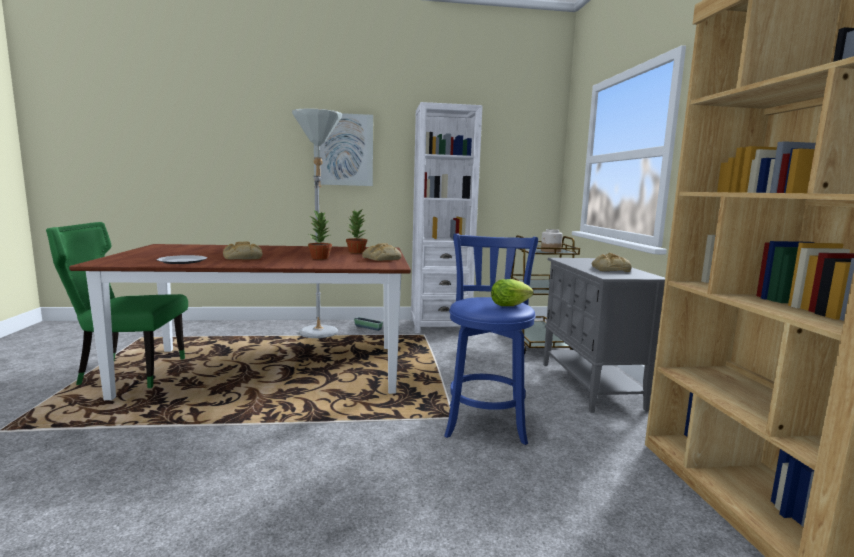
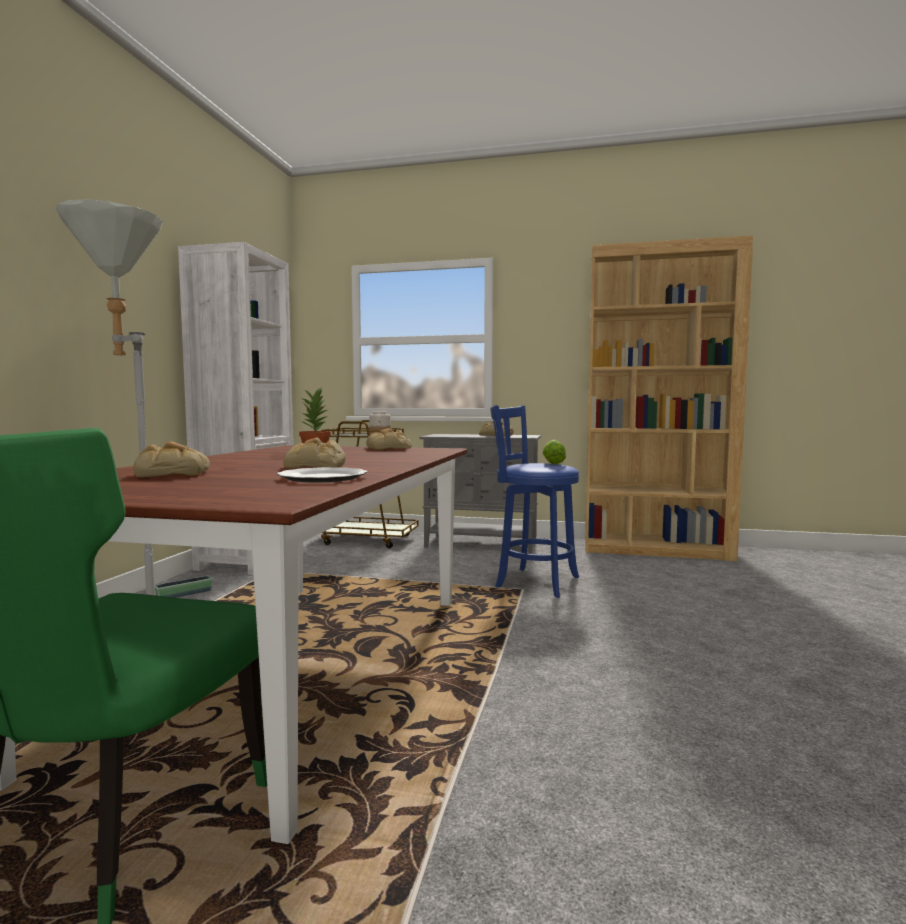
camera: 70 degrees left, 5 degrees down
potted plant [308,210,332,259] -> none
picture [314,113,373,186] -> none
none -> bread [133,441,210,477]

